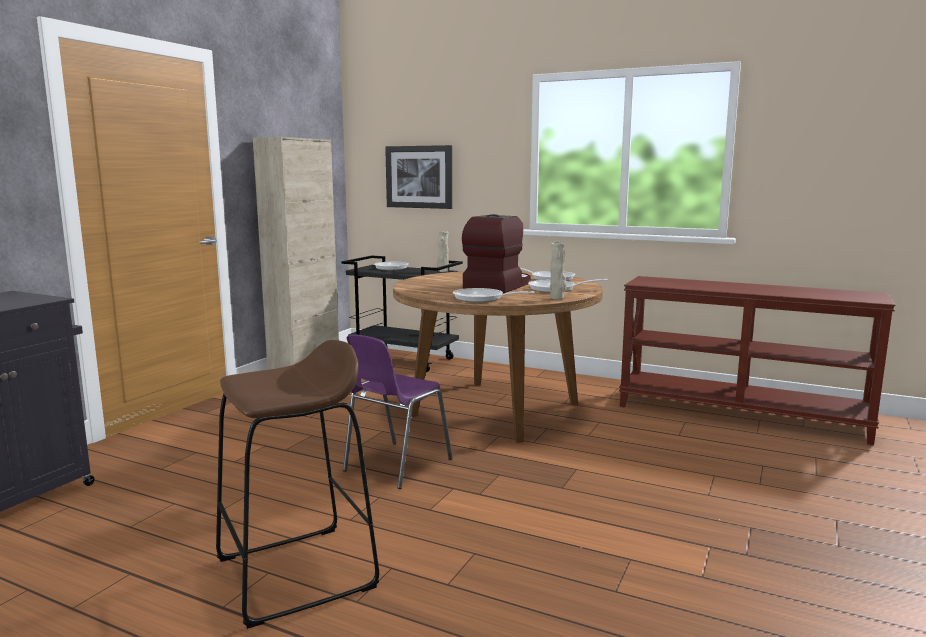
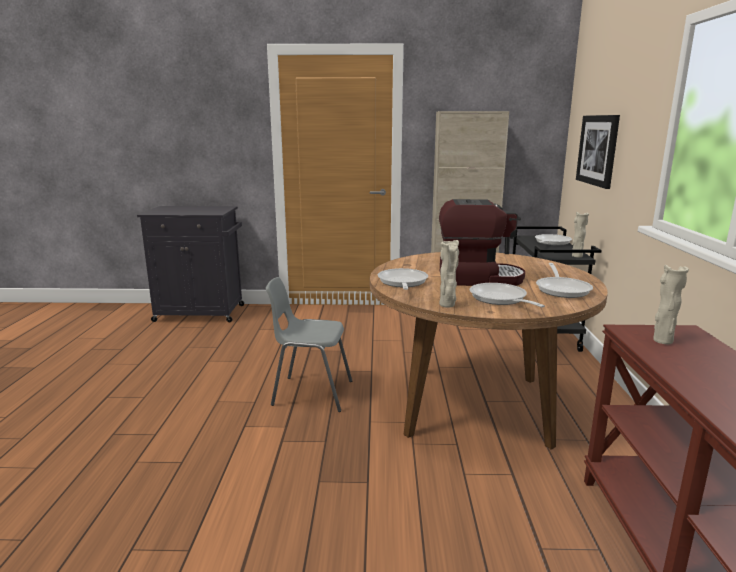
camera: 65 degrees right, 5 degrees up
brown stool [216,340,379,629] -> none
purple chair [343,334,452,489] -> grey chair [266,277,352,412]
none -> beige vase [653,265,689,344]

